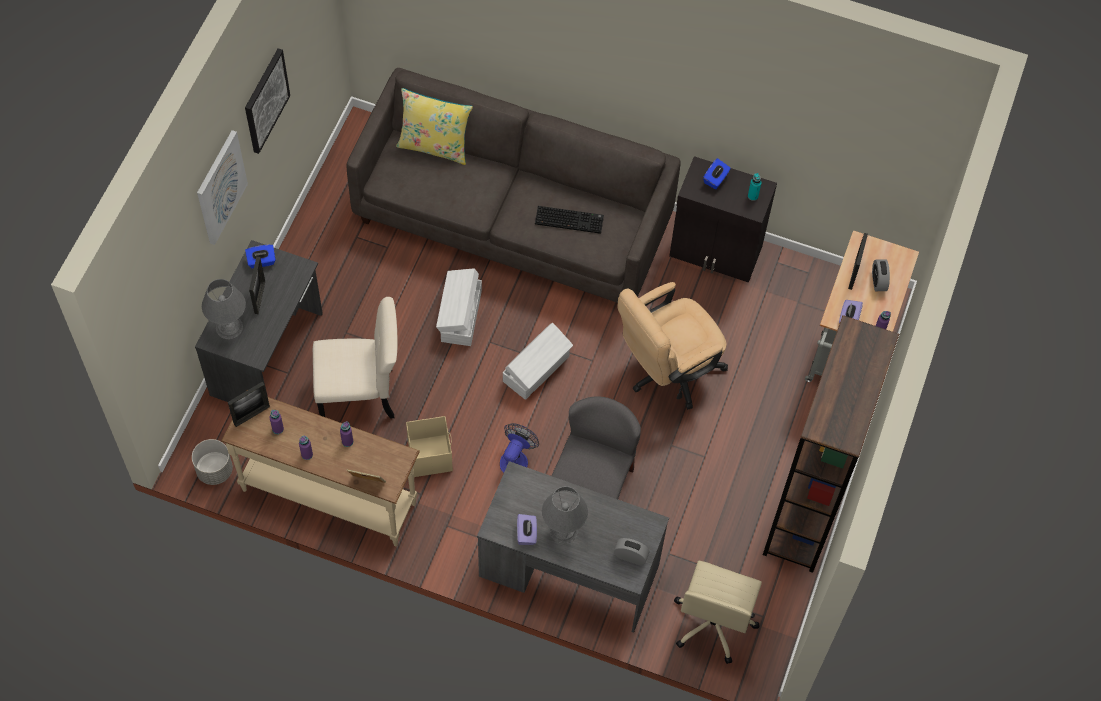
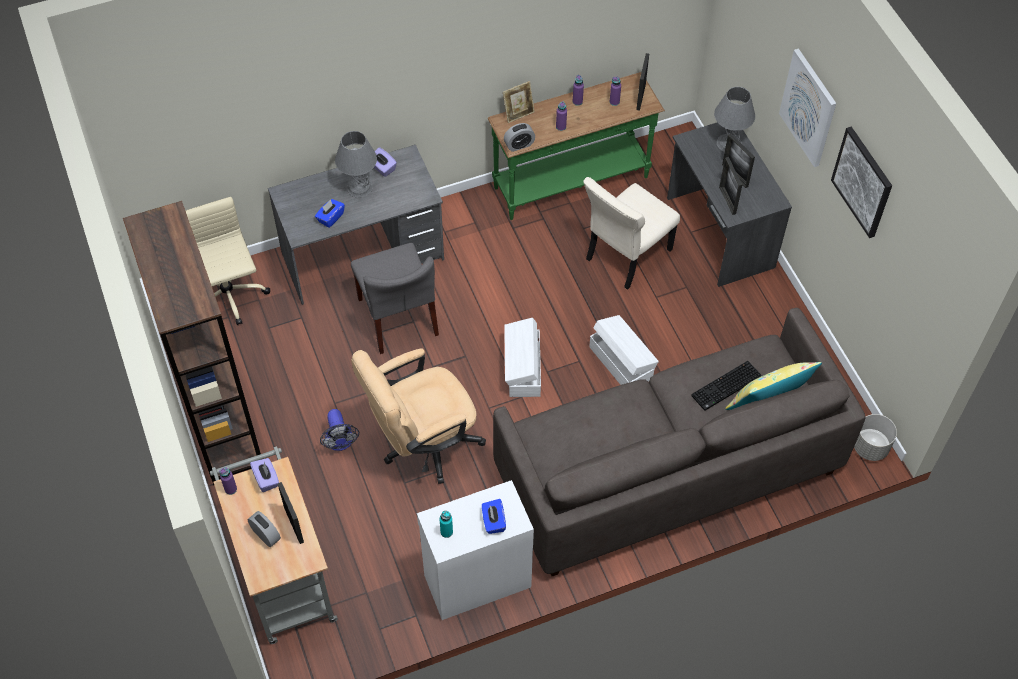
camera: 140 degrees right, 5 degrees down
grey planter [192,439,233,485] -> grey planter moved to [854,414,897,461]
beige console table [221,397,420,546] -> green console table [488,72,665,220]
blue tissue box [245,245,276,269] -> blue tissue box moved to [315,199,345,228]
beige storage box [406,416,453,477] -> none
fan [500,423,539,473] -> fan moved to [320,409,359,451]
keyboard [535,206,604,234] -> keyboard moved to [691,361,762,411]
alarm clock [614,538,649,565] -> alarm clock moved to [504,123,535,152]
beige office chair [618,282,728,410] -> beige office chair turned 135 degrees counterclockwise [351,348,486,484]
black cabinet [669,156,777,282] -> white cabinet [417,480,534,620]
none -> picture frame [719,157,742,215]

